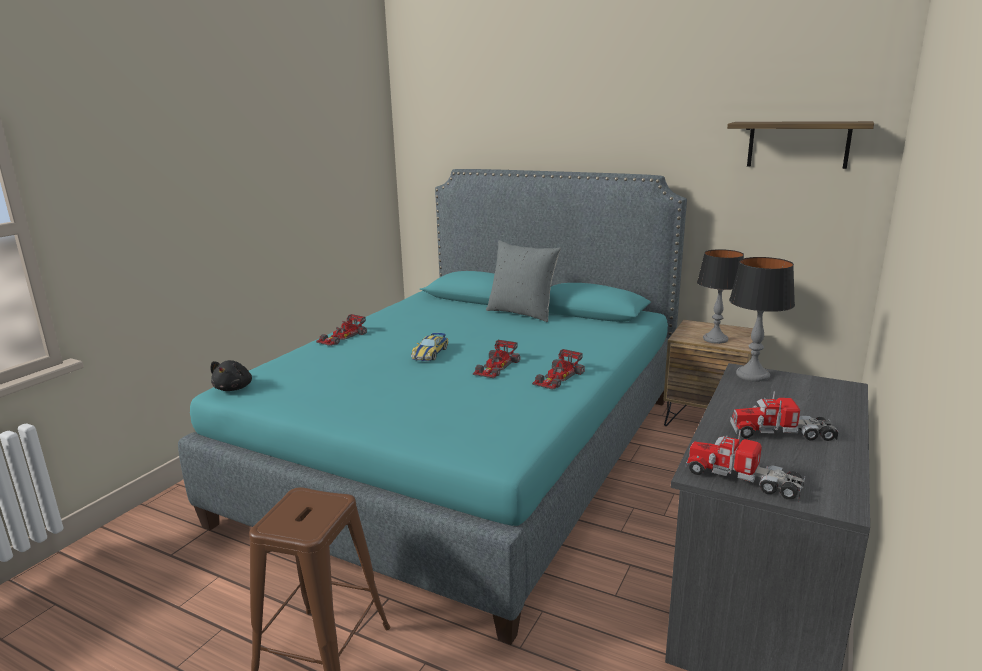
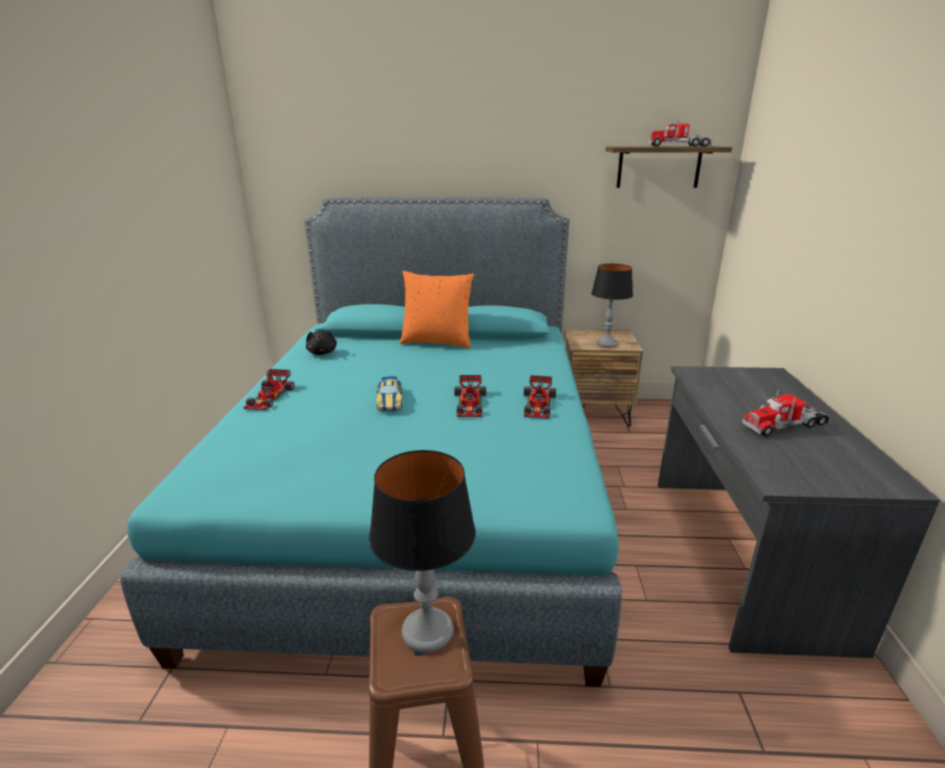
camera: 25 degrees left, 5 degrees up
black plush toy [211,360,252,391] -> black plush toy moved to [306,330,337,355]
grey pillow [486,240,561,322] -> orange pillow [399,271,474,348]
toy truck [685,430,806,501] -> toy truck moved to [649,119,712,147]
table lamp [729,257,795,382] -> table lamp moved to [369,450,476,653]

